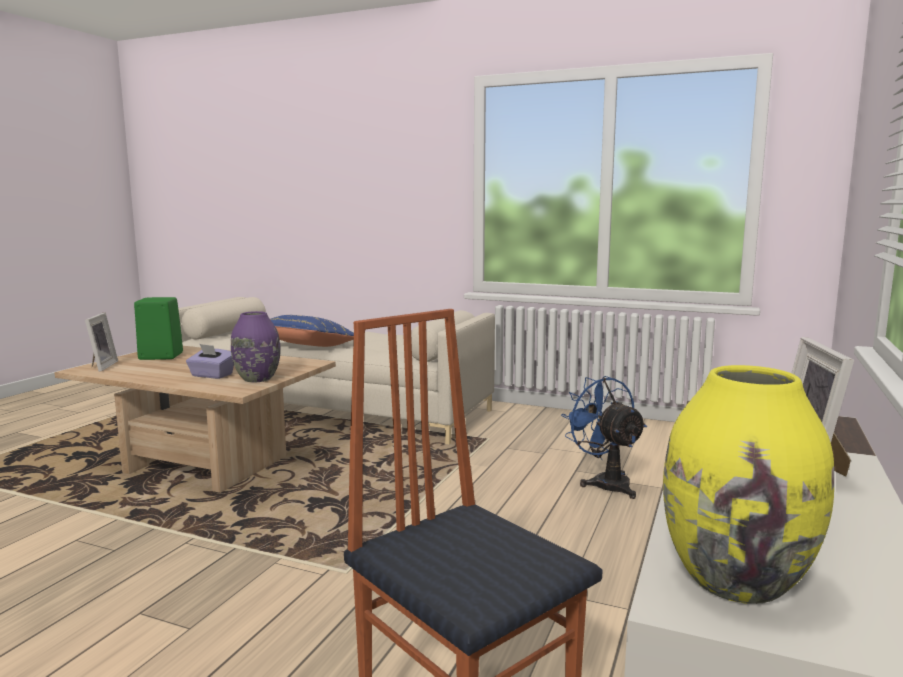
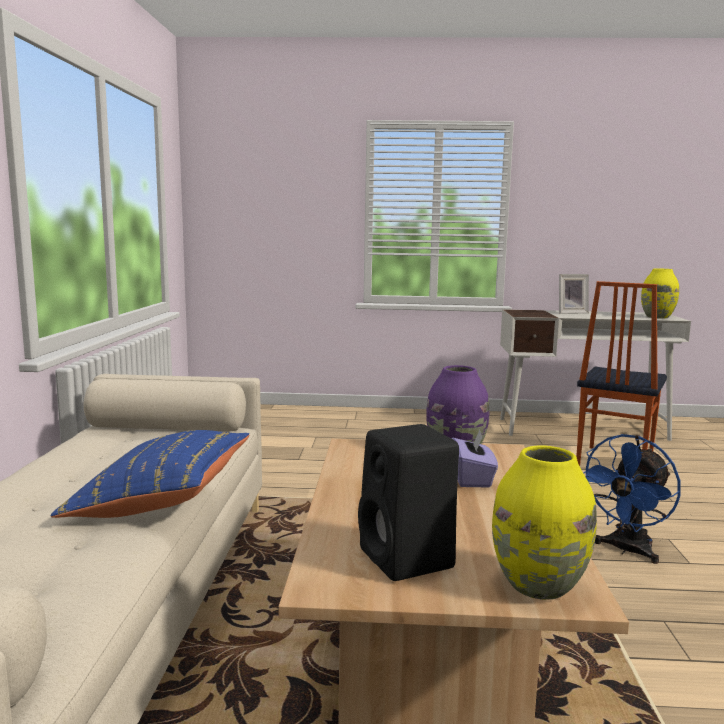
camera: 110 degrees left, 0 degrees up
picture frame [85,313,118,372] -> yellow vase [492,445,597,600]
green speaker [134,297,183,360] -> black speaker [358,424,459,581]
blue fan [561,376,647,499] -> blue fan moved to [583,434,680,564]

